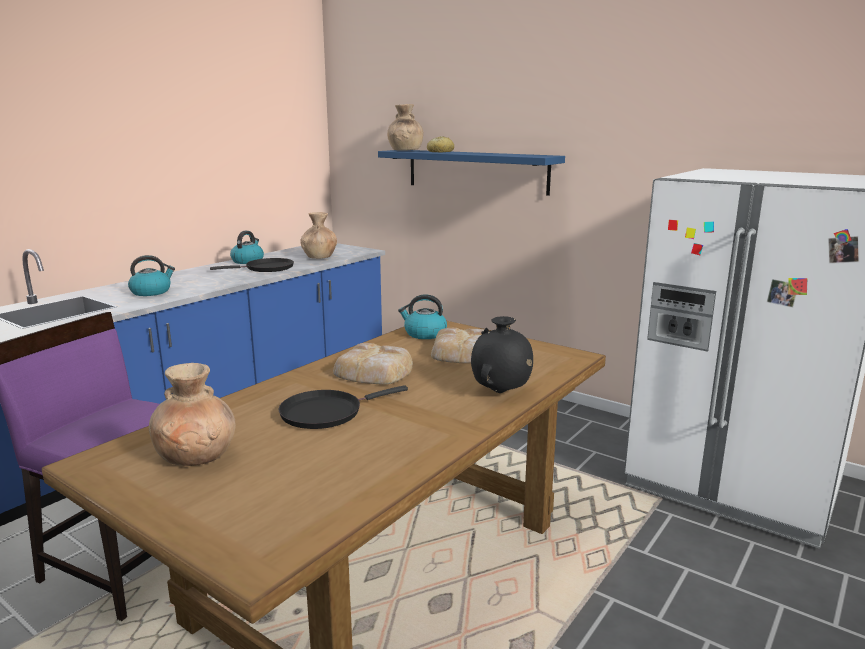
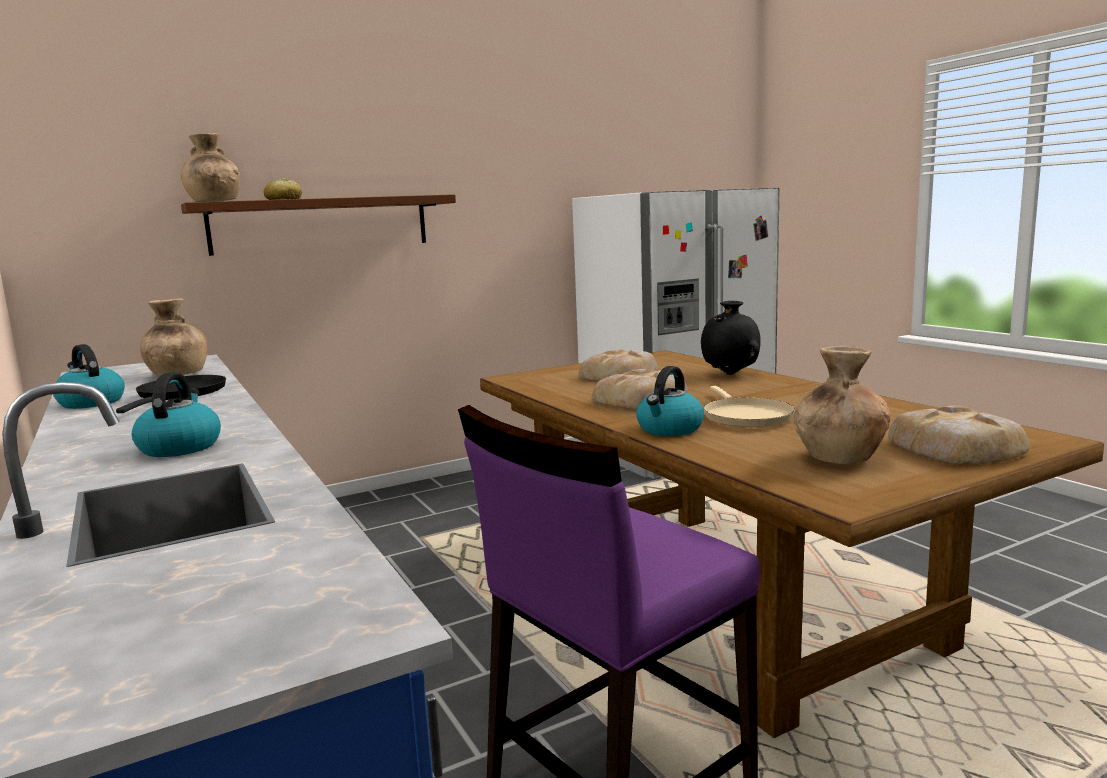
camera: 65 degrees left, 5 degrees down
black frying pan [279,385,408,429] -> beige frying pan [703,386,795,427]
blue shelf [378,150,565,196] -> brown shelf [181,194,456,256]
kettle [398,294,447,339] -> kettle moved to [636,366,704,436]
none -> bread [888,405,1029,465]

